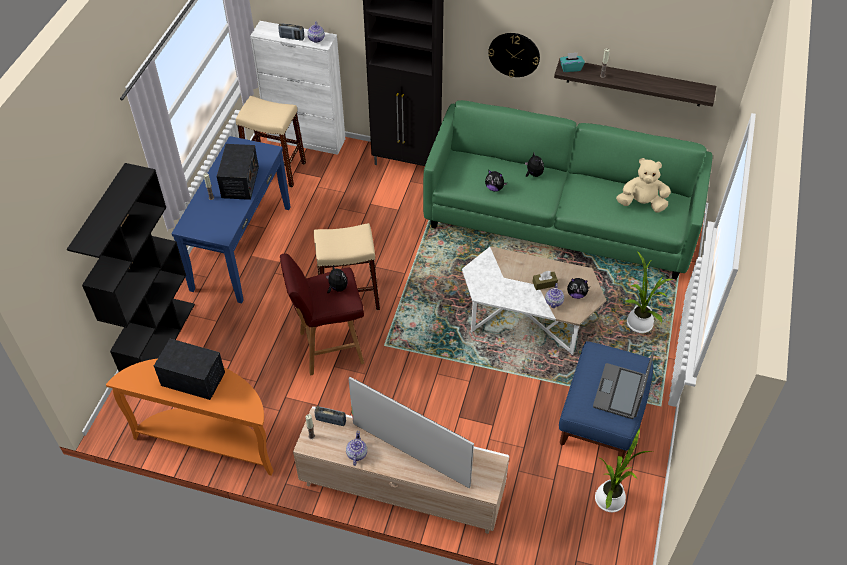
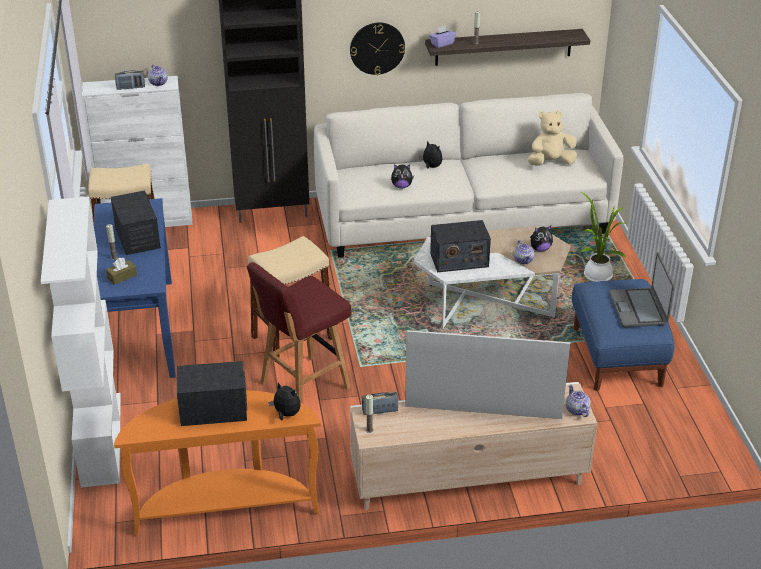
camera: 25 degrees left, 15 degrees down
black bookcase [67,163,195,372] -> white bookcase [41,197,121,488]
plush toy [326,264,347,293] -> plush toy moved to [269,382,301,421]
teapot [346,431,367,466] -> teapot moved to [566,384,590,417]
green sofa [423,100,713,280] -> white sofa [314,93,624,258]
brown tissue box [532,271,558,290] -> brown tissue box moved to [106,258,137,285]
turquoise tissue box [560,53,585,72] -> purple tissue box [429,25,456,48]
potted plant [595,428,652,512] -> none
none -> radio [430,220,491,272]

